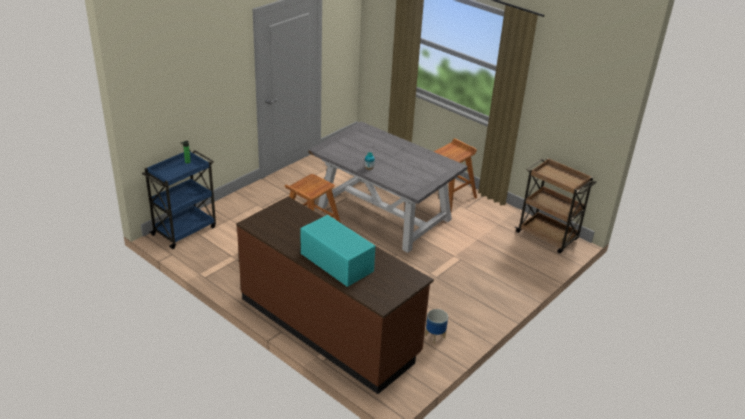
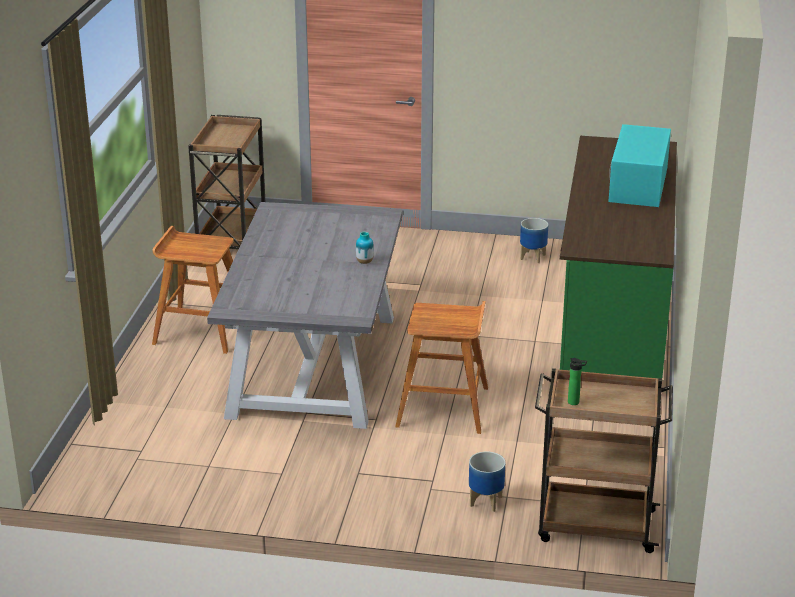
camera: 120 degrees left, 5 degrees down
blue cart [142,150,216,249] -> brown cart [535,368,673,553]
brown counter [236,197,434,394] -> green counter [560,136,677,379]
none -> planter [469,451,505,512]

